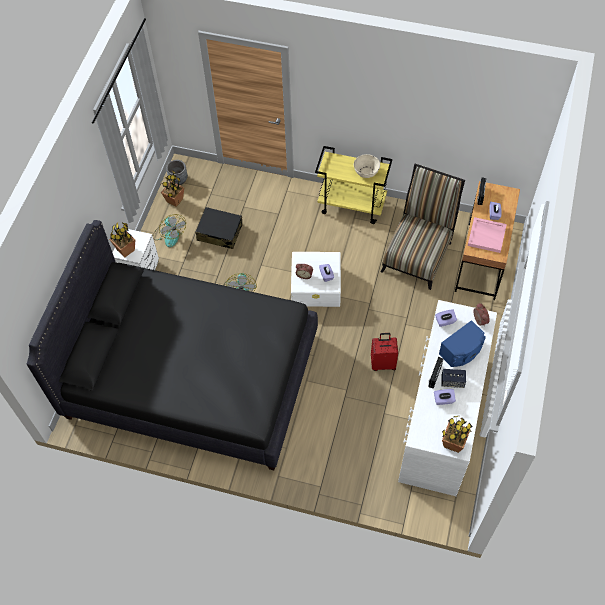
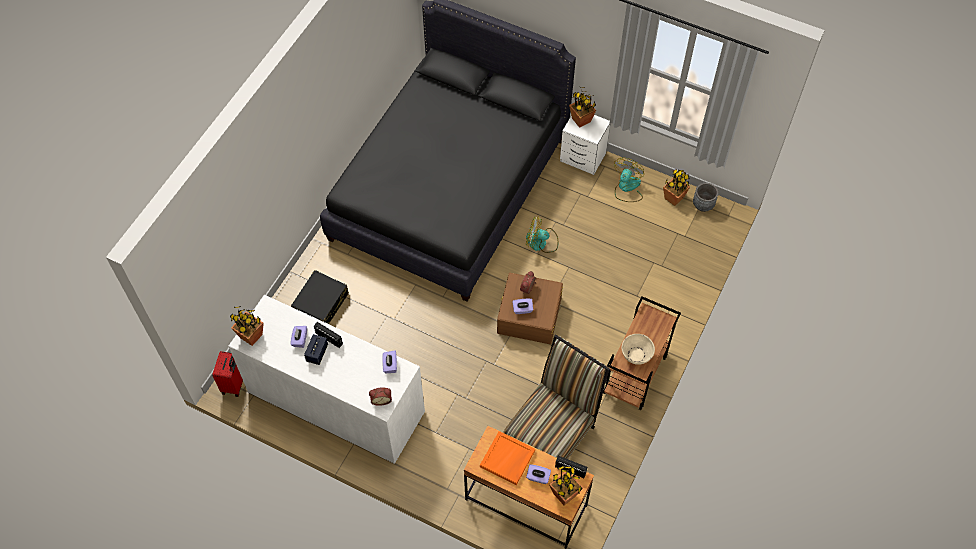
camera: 100 degrees right, 0 degrees up
fan [153,214,186,247] -> fan turned 135 degrees clockwise [614,158,644,202]
black suitcase [196,207,242,249] -> black suitcase moved to [291,270,349,324]
white storage box [291,252,341,307] -> brown storage box [497,273,563,344]
yellow cart [315,146,392,224] -> brown cart [603,296,681,410]
red suitcase [371,333,398,371] -> red suitcase moved to [212,351,243,397]
chair [381,164,465,290] -> chair turned 90 degrees counterclockwise [503,335,610,459]
blue speaker [439,320,486,367] -> none
pink tray [468,217,507,253] -> orange tray [480,431,535,485]
none -> potted plant [549,466,583,505]

